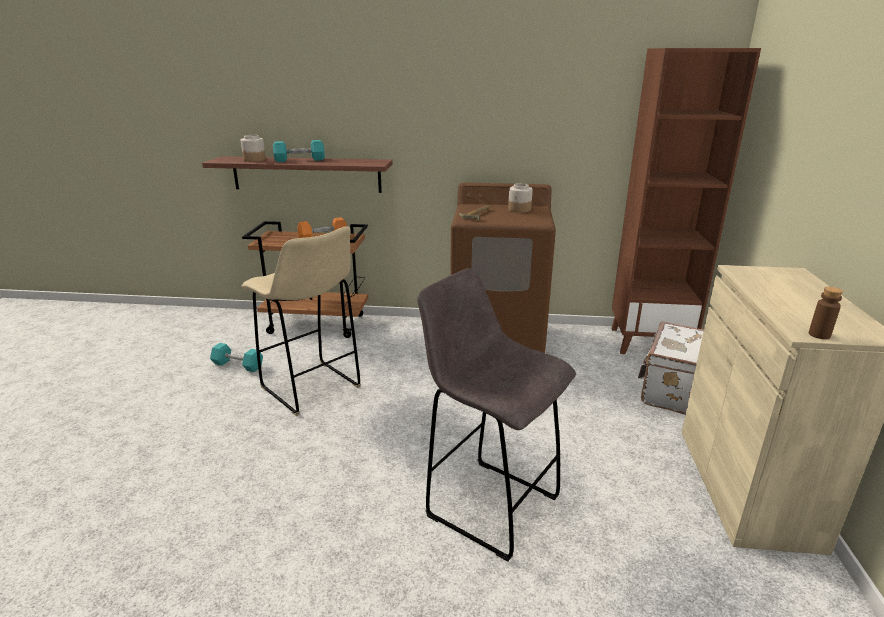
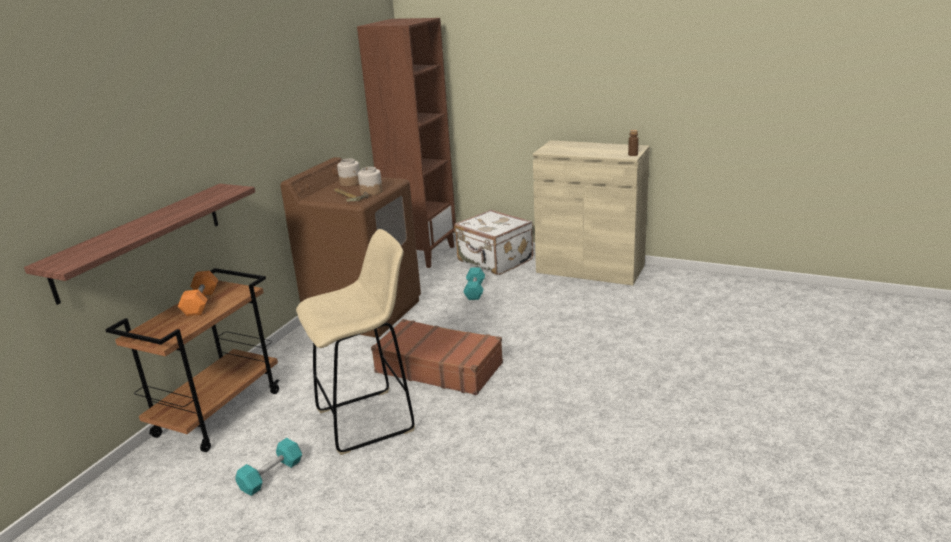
camera: 70 degrees left, 0 degrees up
jar [241,135,266,162] -> jar moved to [358,167,383,196]
turquoise dumbbell [273,140,325,162] -> turquoise dumbbell moved to [463,267,485,300]
grey stool [417,268,576,562] -> none
none -> brown suitcase [371,319,503,395]

